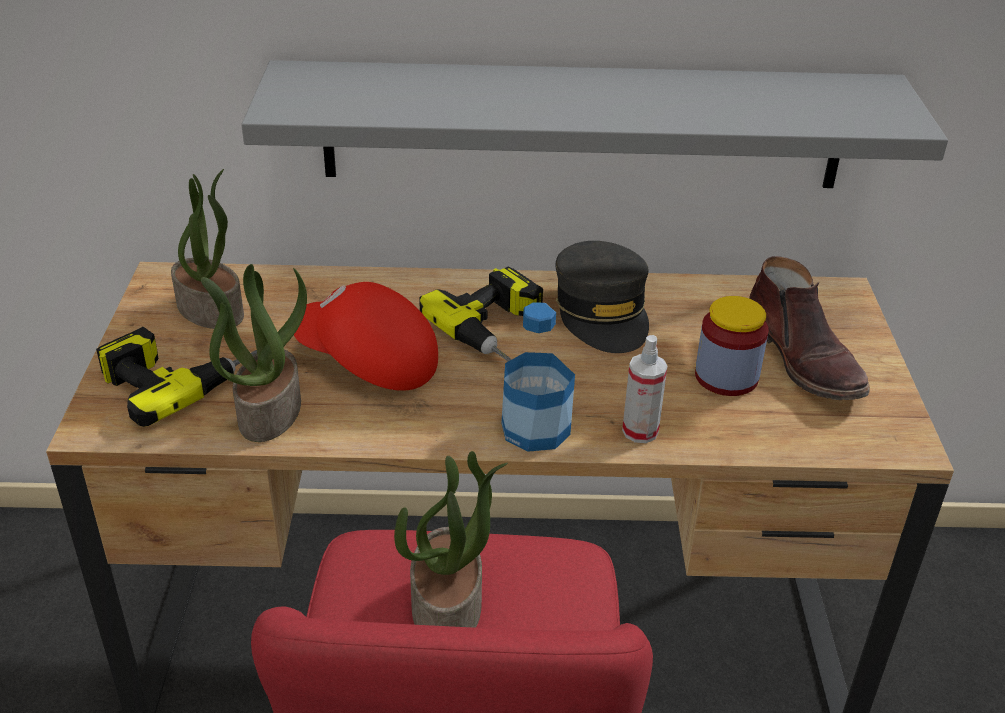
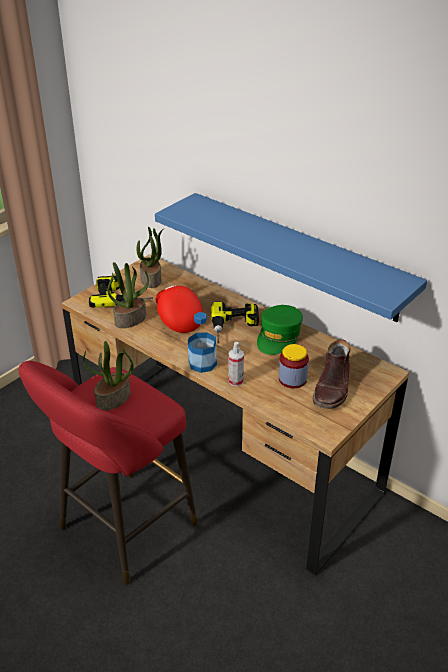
camera: 40 degrees right, 0 degrees up
grey shelf [241,60,948,188] -> blue shelf [155,193,427,322]
grey cap [555,241,649,353] -> green cap [257,305,303,355]

